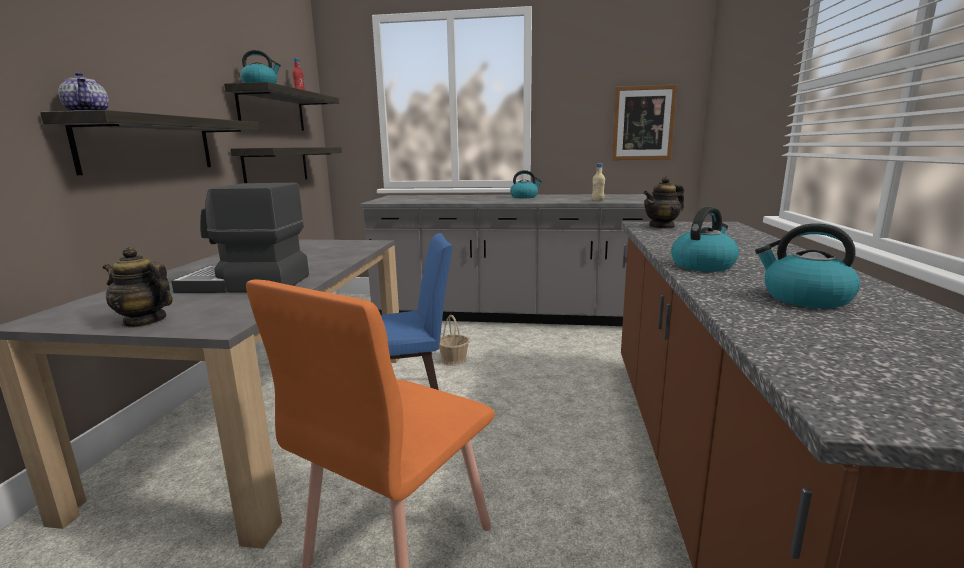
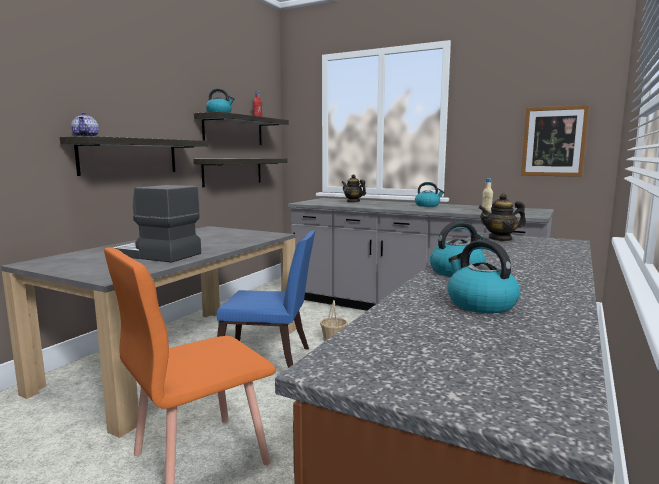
camera: 20 degrees right, 5 degrees down
teapot [103,247,173,328] -> teapot moved to [342,174,366,203]

